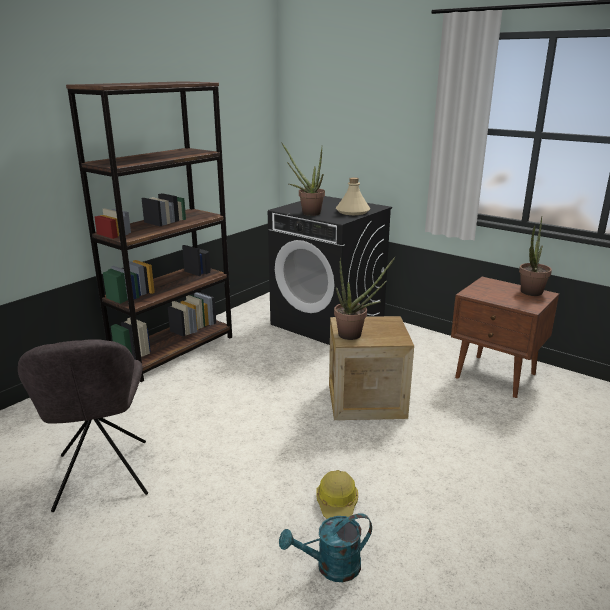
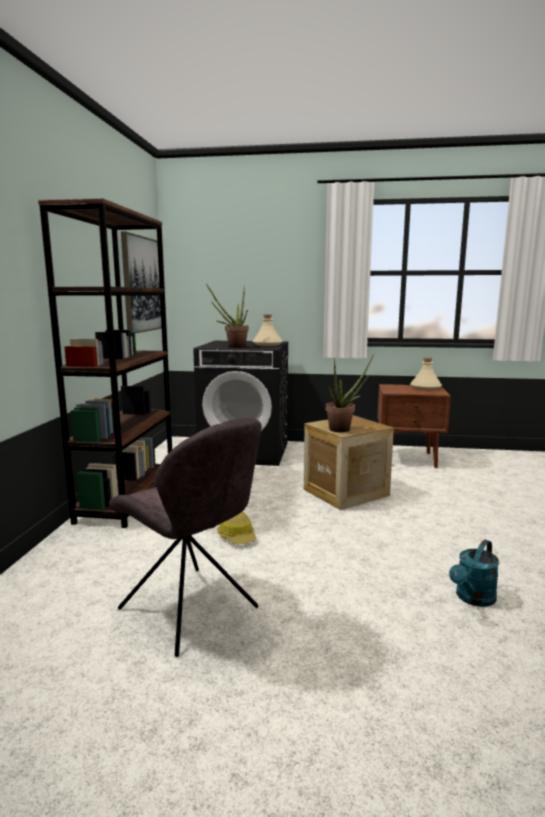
camera: 30 degrees left, 10 degrees down
hard hat [316,470,358,519] -> hard hat moved to [217,512,257,545]
potted plant [519,216,552,296] -> beige bottle [410,358,442,390]
none -> picture [121,232,162,333]

